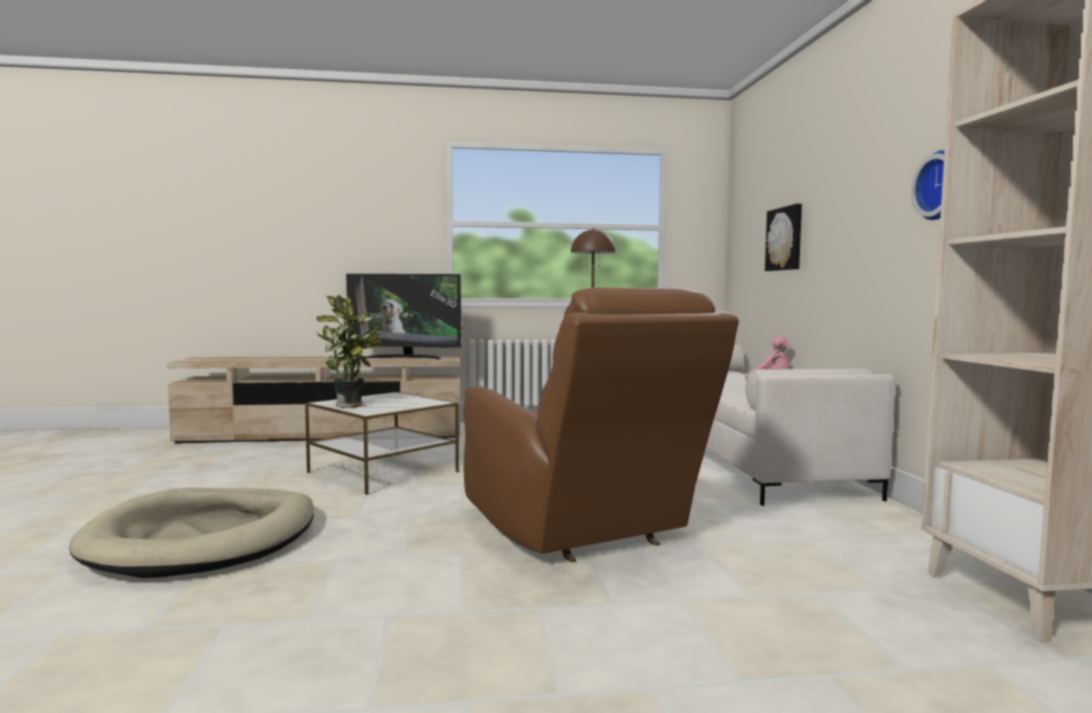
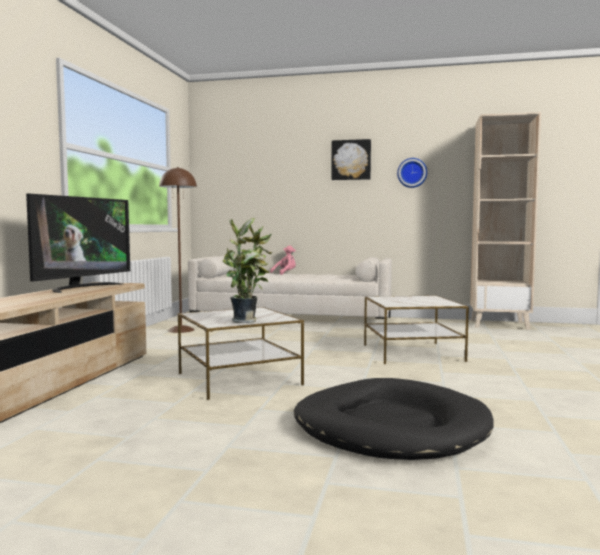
camera: 70 degrees left, 0 degrees up
beige dog bed [69,487,314,578] -> black dog bed [294,378,494,460]
brown armchair [464,287,739,562] -> side table [364,295,469,364]
picture [765,204,802,271] -> picture moved to [331,139,371,180]

